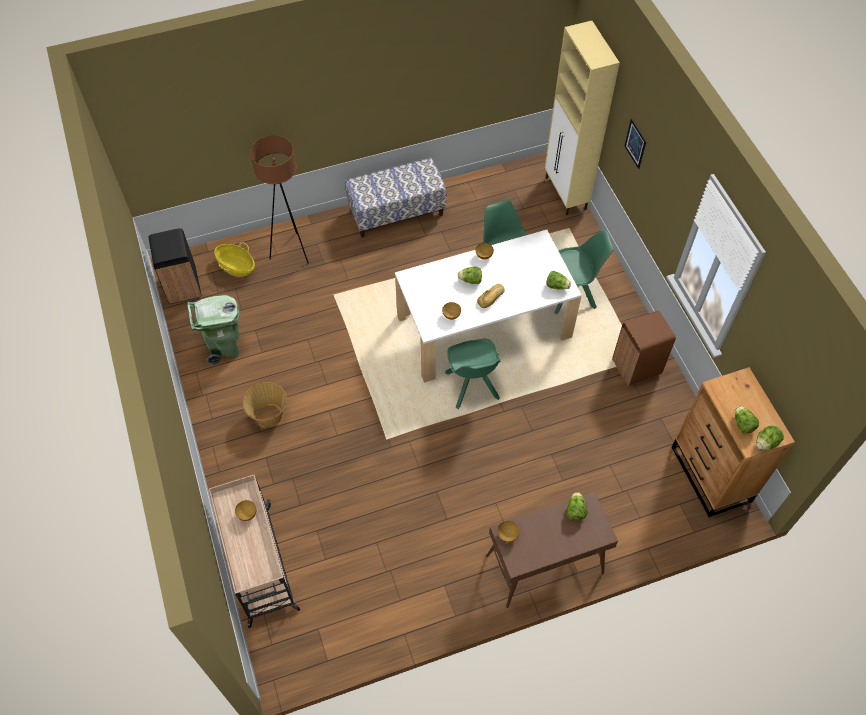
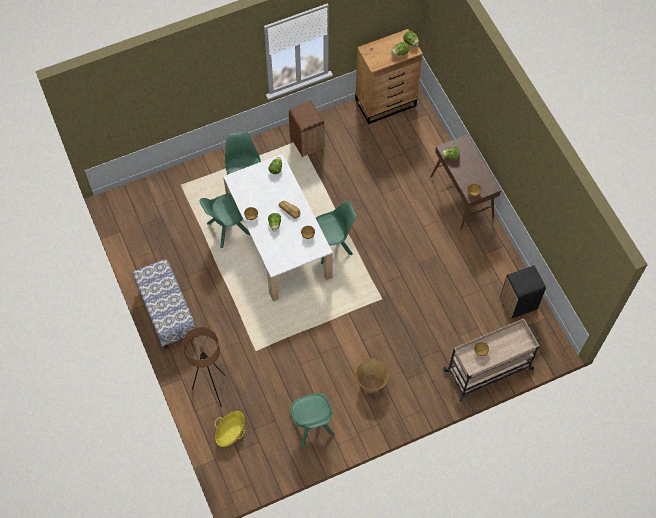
camera: 95 degrees left, 5 degrees up
black trash can [148,228,201,304] -> black trash can moved to [500,265,546,319]
green trash can [187,295,240,365] -> green chair [290,393,335,448]
beige cabinet [545,21,620,215] -> none
picture [625,119,646,169] -> none

